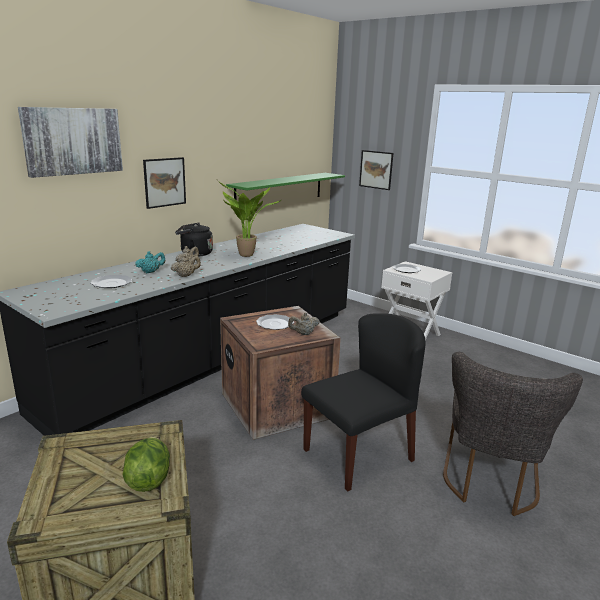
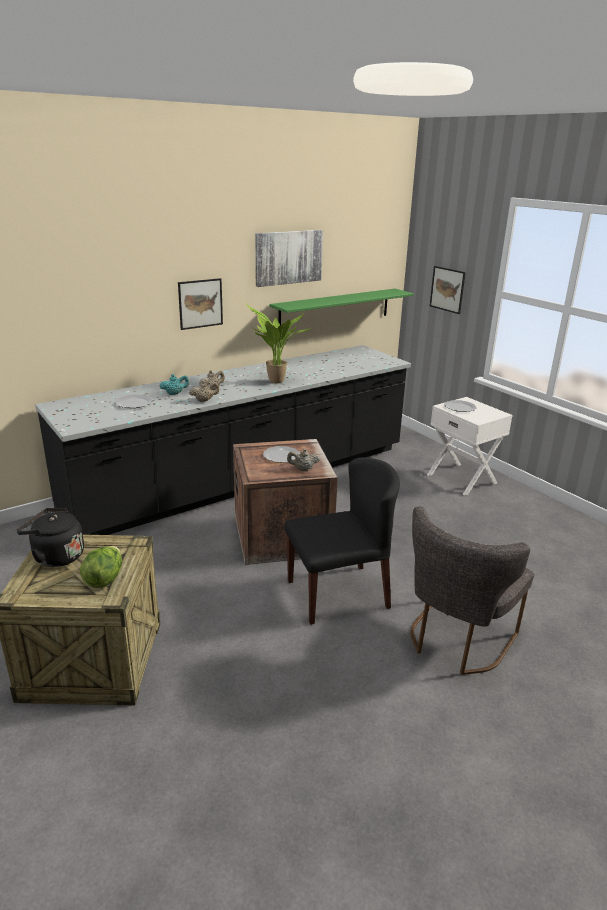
camera: 15 degrees right, 5 degrees up
picture [18,107,123,178] -> picture moved to [255,230,323,287]
black kettle [175,223,213,257] -> black kettle moved to [16,508,84,567]

